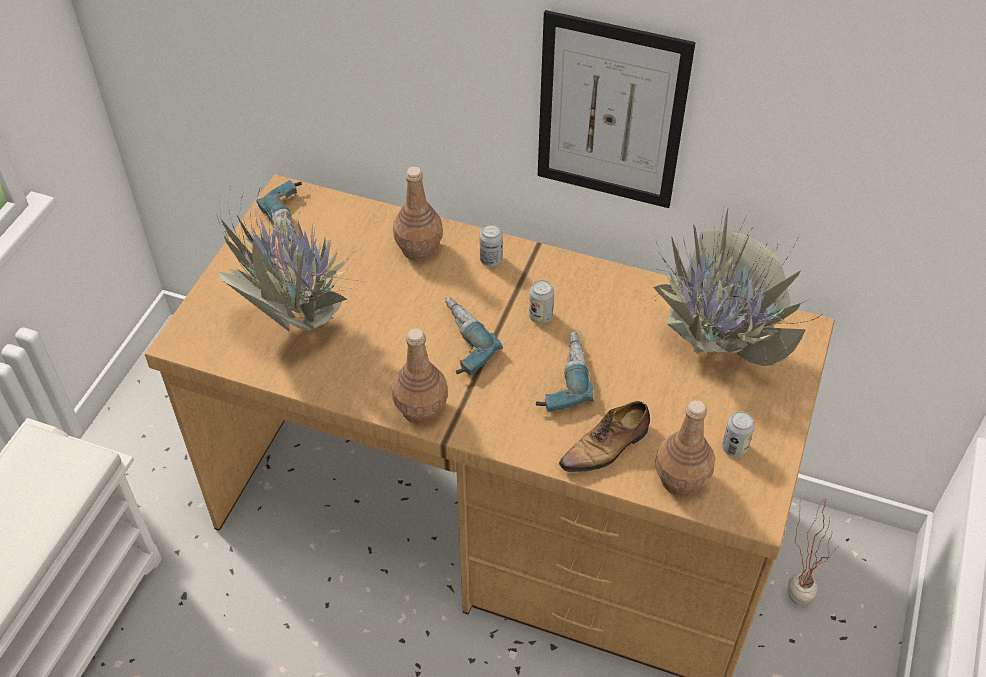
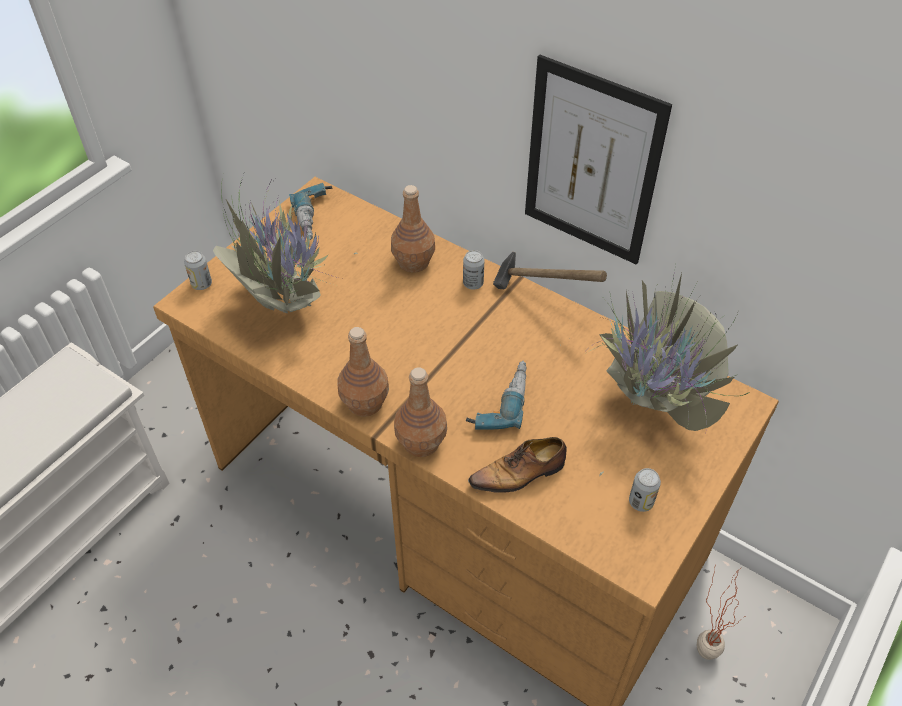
camera: 15 degrees right, 0 degrees up
power drill [445,297,503,375] -> none
can [529,280,554,324] -> can moved to [184,251,212,290]
brown bottle [655,400,715,497] -> brown bottle moved to [394,367,447,457]
none -> hammer [493,252,607,289]

